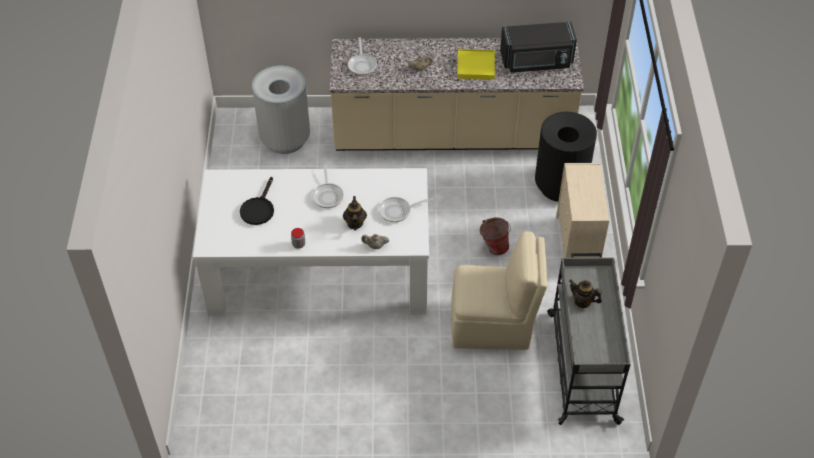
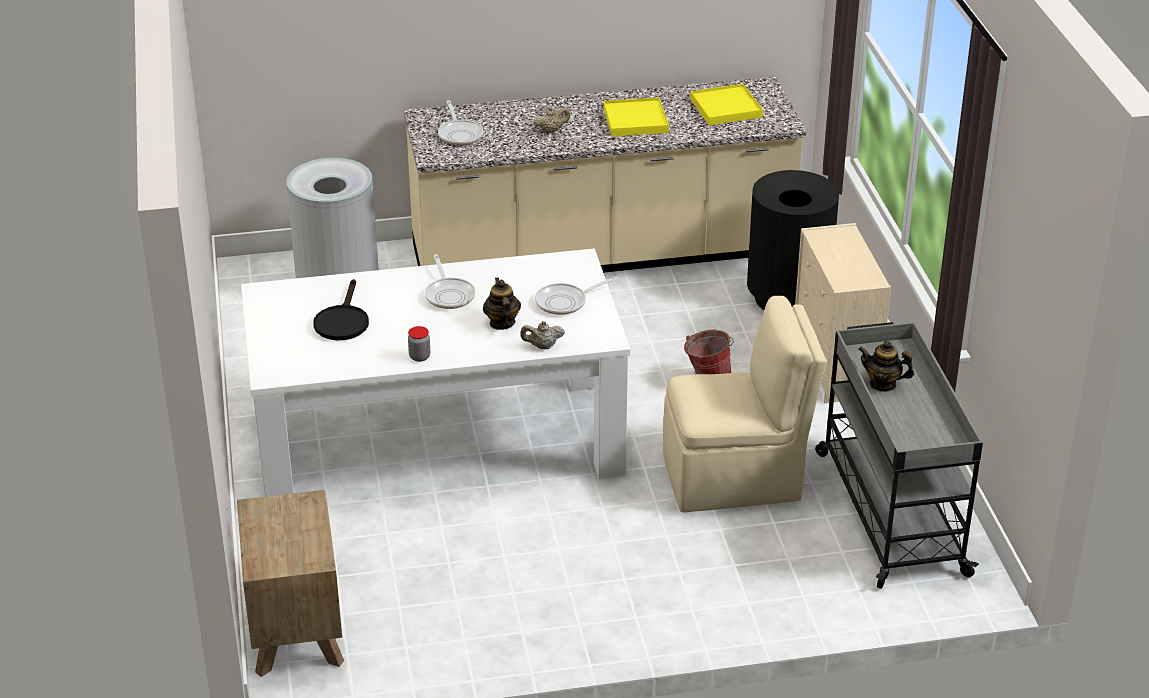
camera: 10 degrees left, 15 degrees down
black microwave [500,22,577,73] -> yellow tray [690,84,763,125]
none -> brown nightstand [237,490,344,677]

